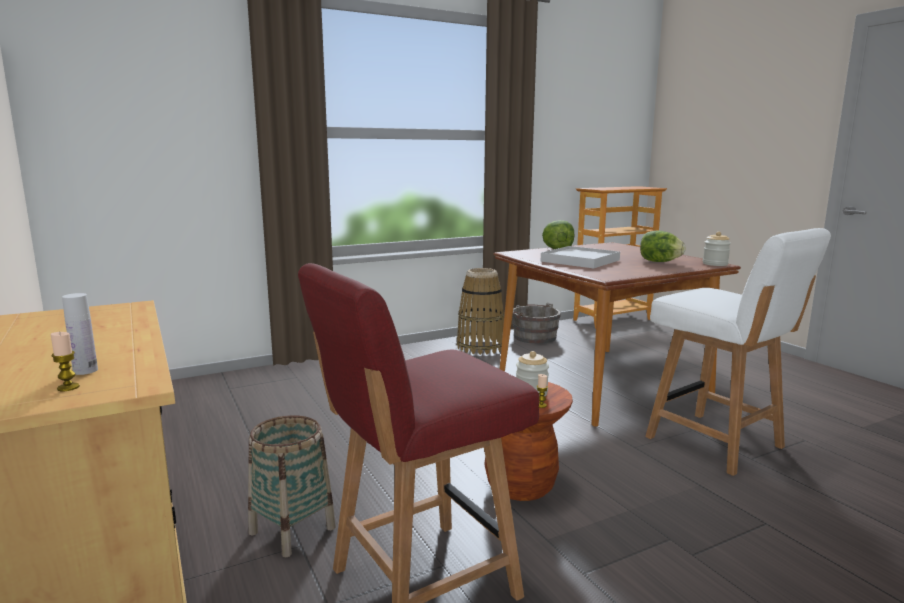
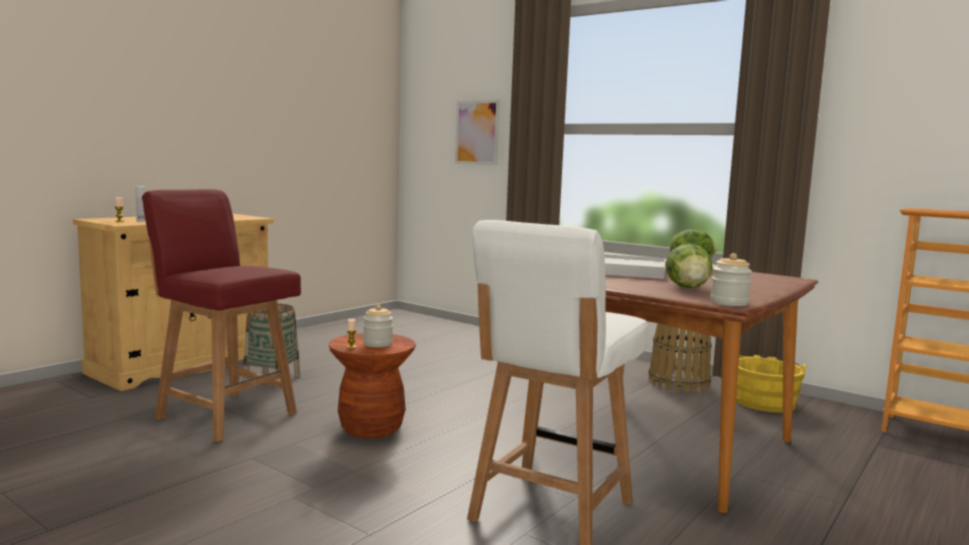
camera: 65 degrees right, 5 degrees down
grey bucket [512,303,561,344] -> yellow bucket [736,355,807,413]
none -> picture [455,100,500,165]

